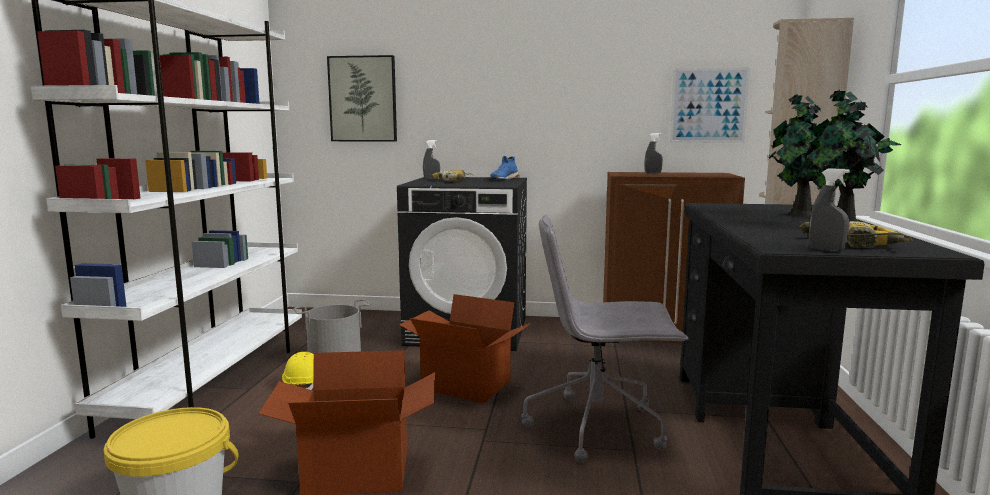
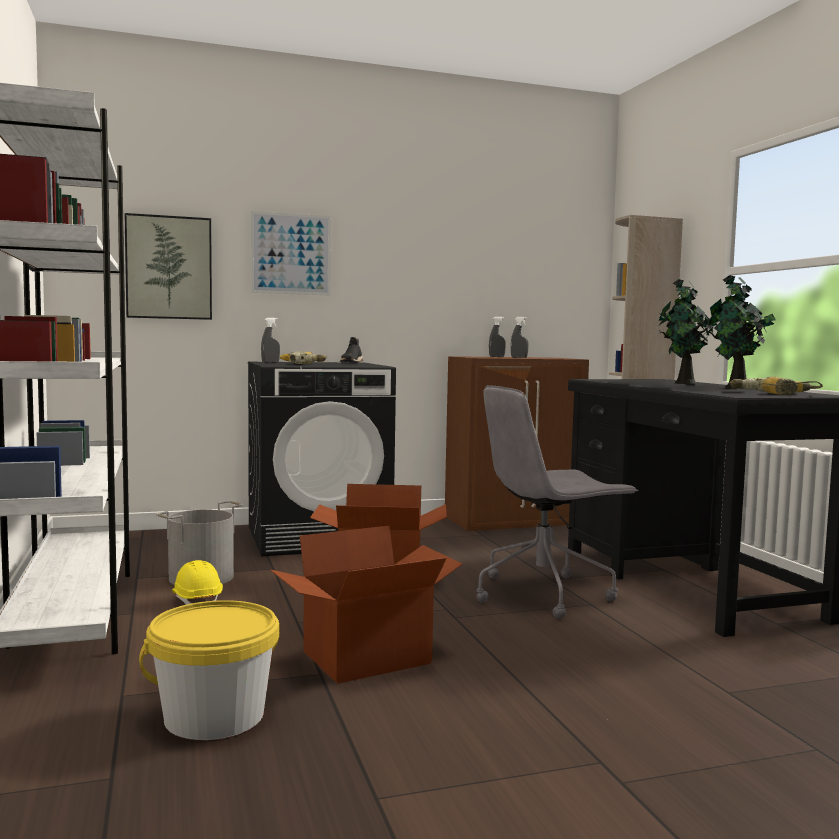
camera: 25 degrees left, 5 degrees down
blue shoe [490,156,519,180] -> black shoe [339,337,363,363]
picture [670,67,750,143] -> picture moved to [251,211,331,295]
grey spray bottle [809,169,850,252] -> grey spray bottle moved to [511,317,529,358]

